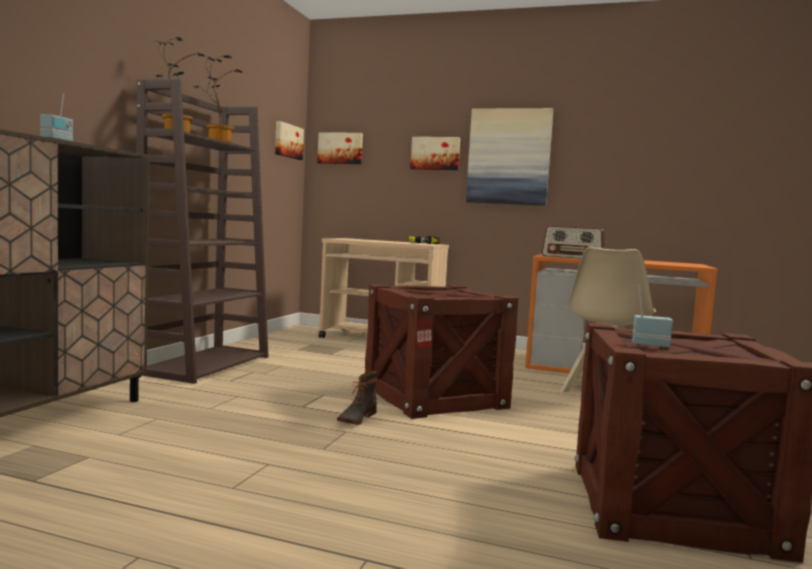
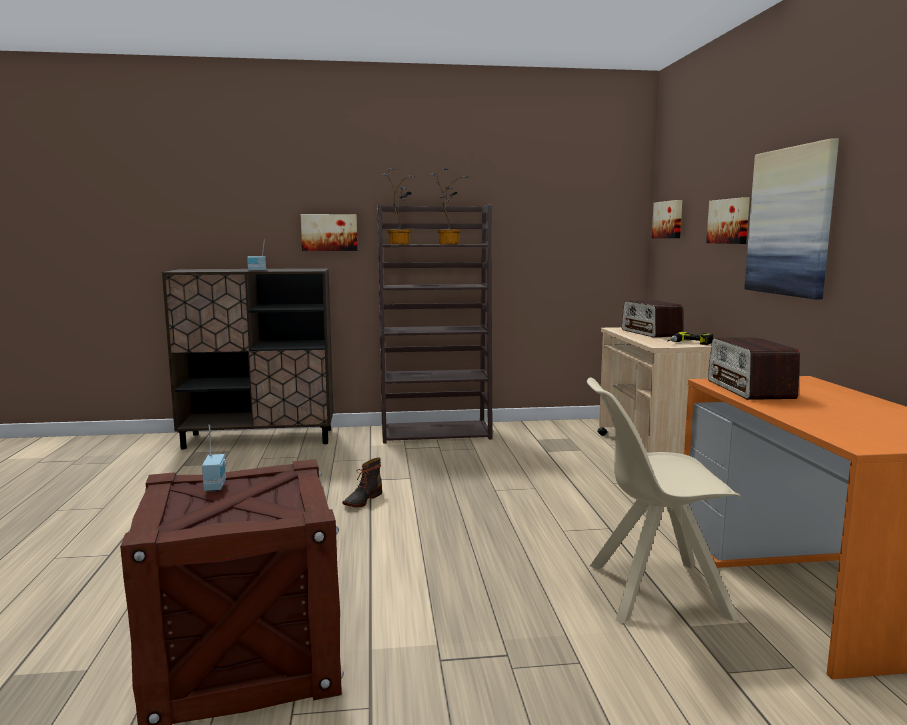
camera: 65 degrees right, 5 degrees up
picture [275,121,304,160] -> picture moved to [301,214,357,251]
boot [337,371,377,425] -> boot turned 60 degrees counterclockwise [342,458,382,507]
crate [365,285,519,419] -> none
none -> radio [622,300,683,338]

